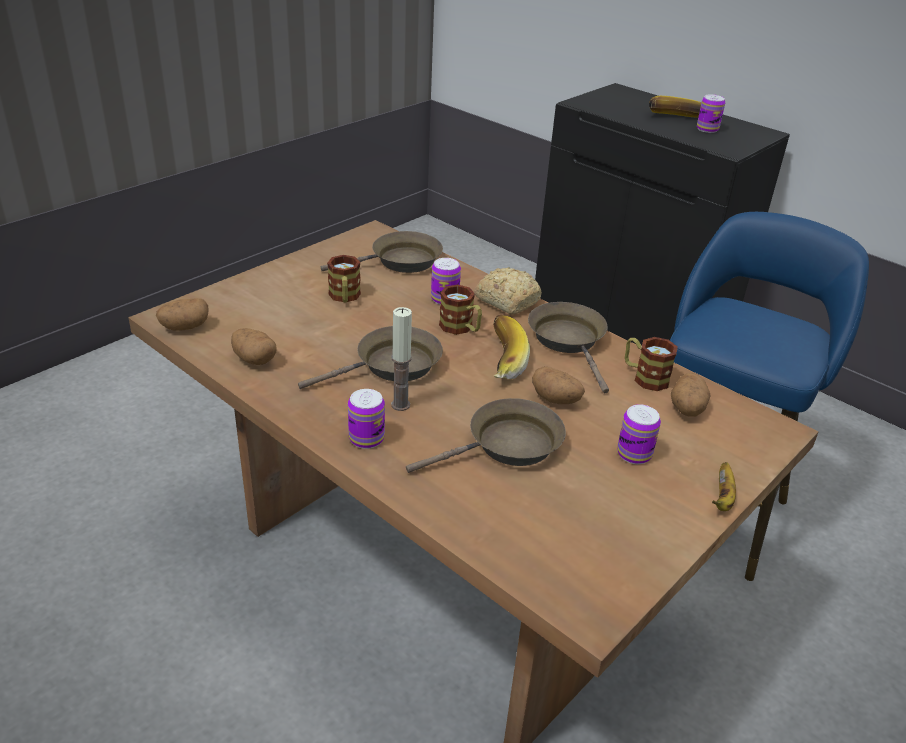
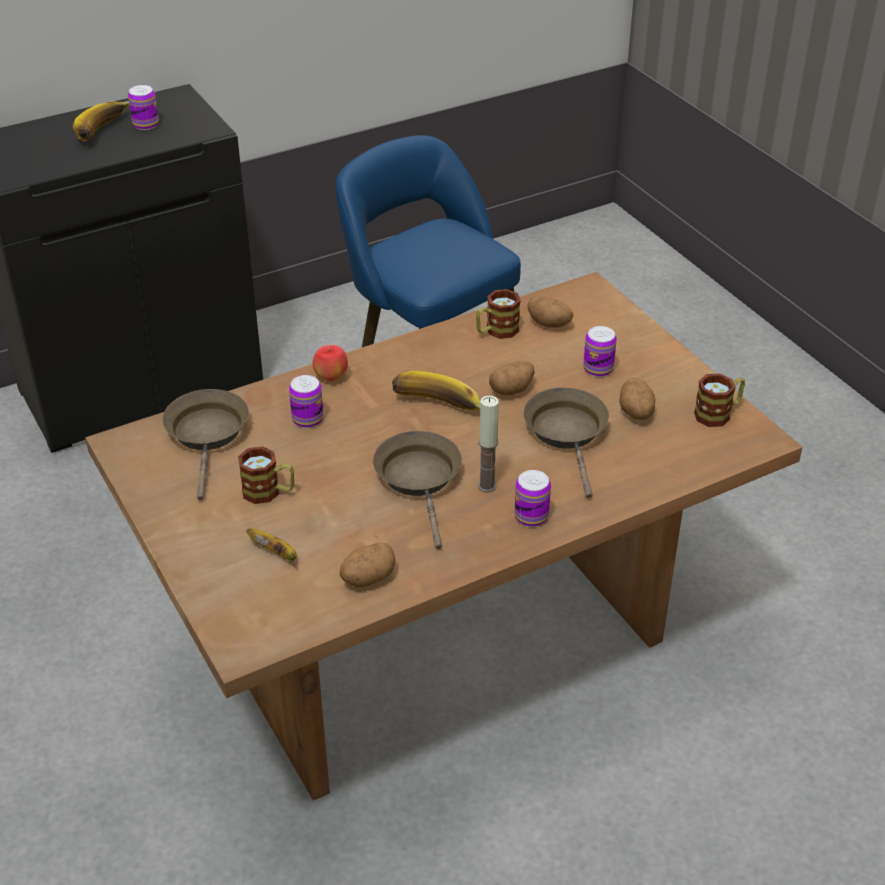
camera: 70 degrees left, 5 degrees up
potato [156,298,209,331] -> potato moved to [619,378,655,420]
mug [439,285,482,335] -> mug moved to [694,374,745,427]
bread [474,267,542,315] -> apple [313,345,348,382]
brown frying pan [528,302,609,393] -> none
banana [712,462,736,511] -> banana moved to [247,528,297,561]

